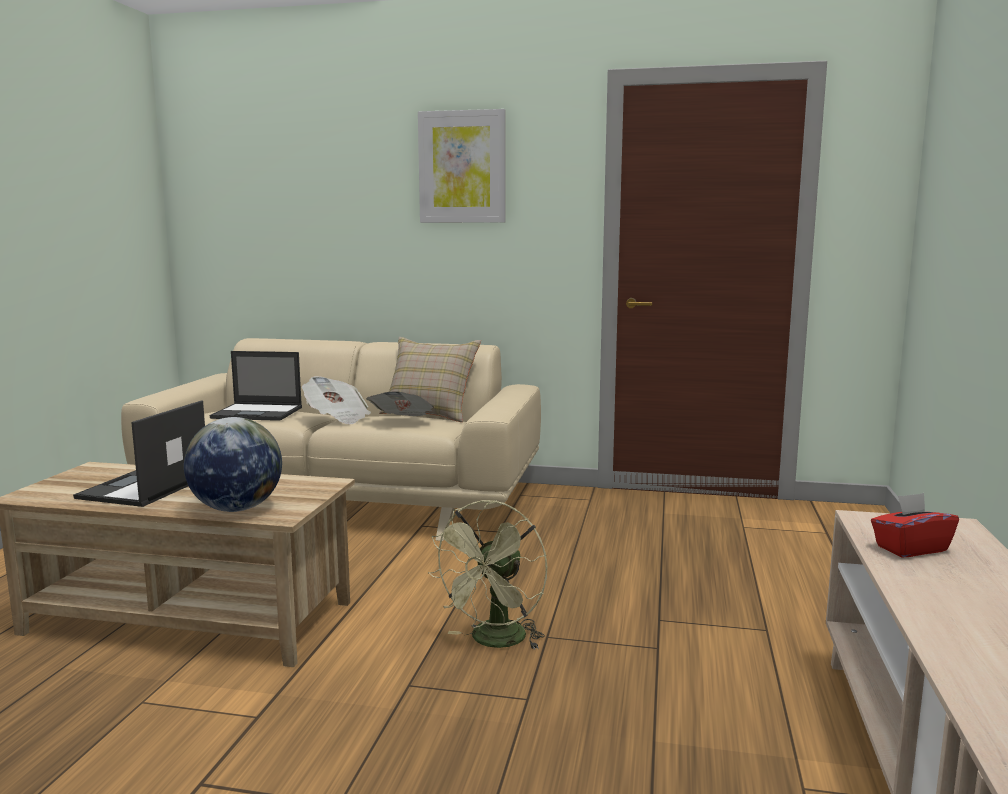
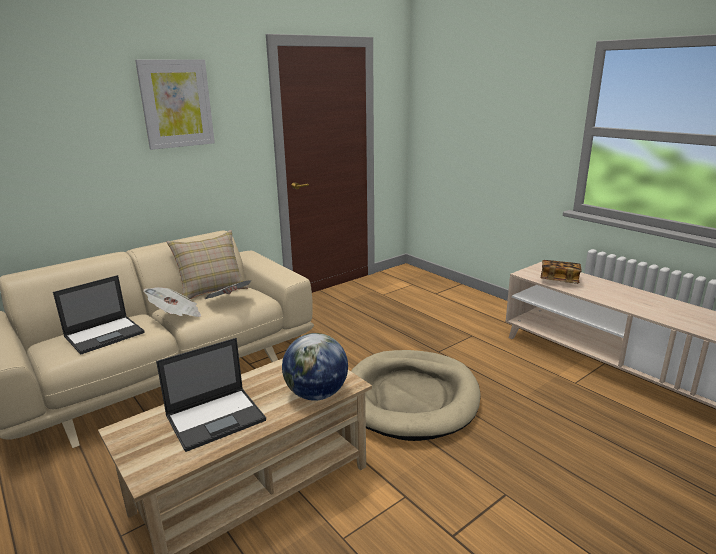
camera: 50 degrees left, 10 degrees up
laptop [73,400,205,507] -> laptop turned 90 degrees counterclockwise [156,338,266,452]
green fan [428,500,547,650] -> beige dog bed [351,350,481,441]
red tissue box [871,493,959,558] -> book [541,260,582,284]

